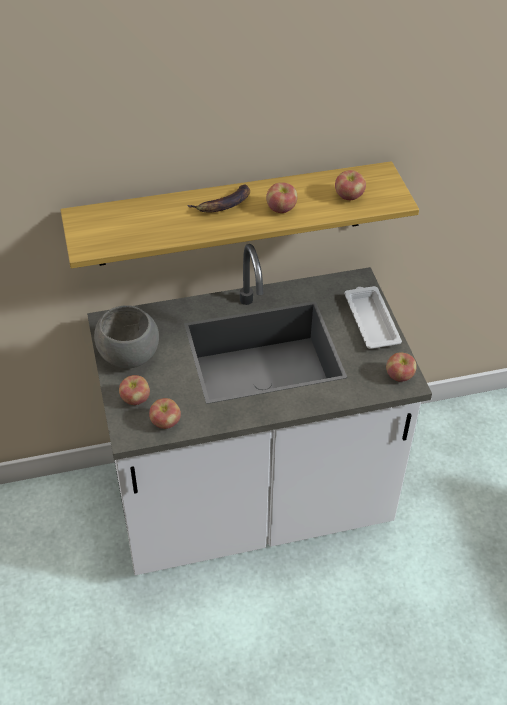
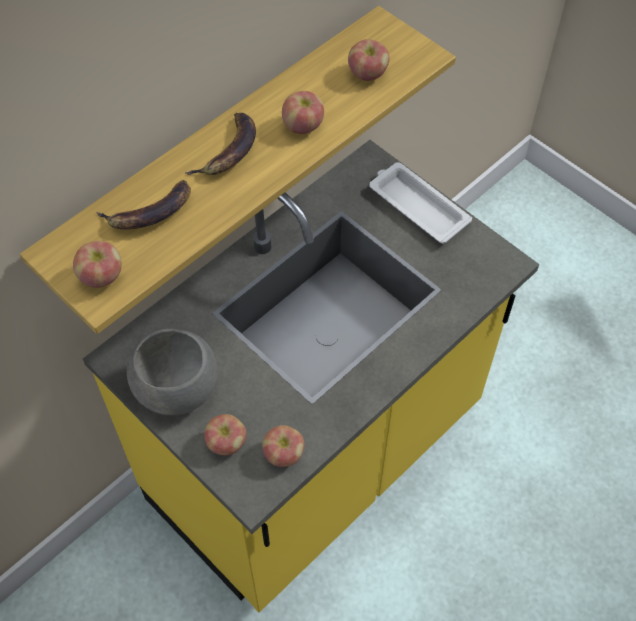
camera: 30 degrees left, 10 degrees up
white counter [87,244,432,575] -> yellow counter [83,140,539,612]
apple [386,352,417,382] -> apple moved to [73,241,122,288]
none -> banana [96,180,191,230]

